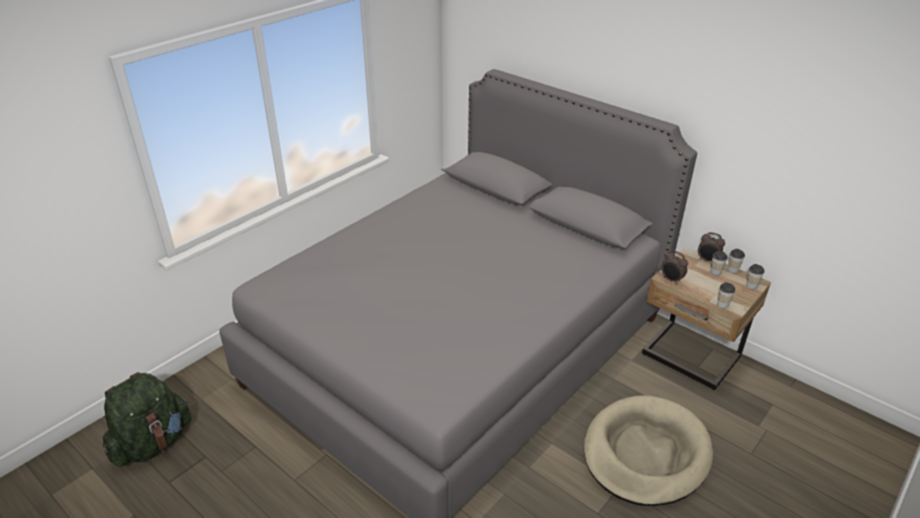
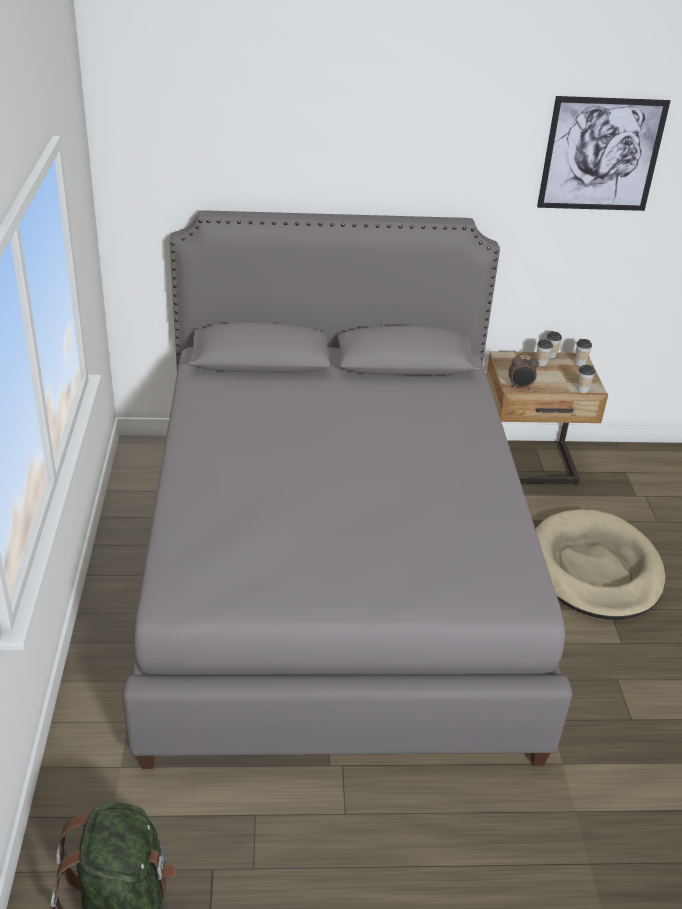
camera: 45 degrees left, 0 degrees up
alarm clock [698,232,725,261] -> none
none -> picture [537,96,670,211]

